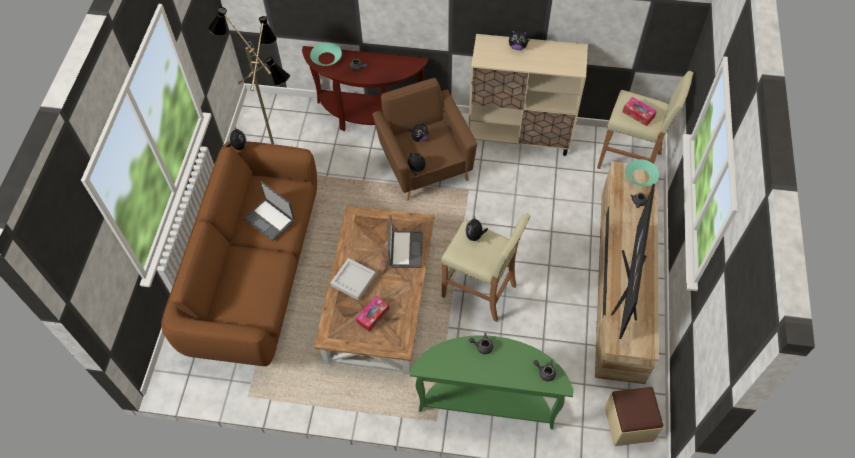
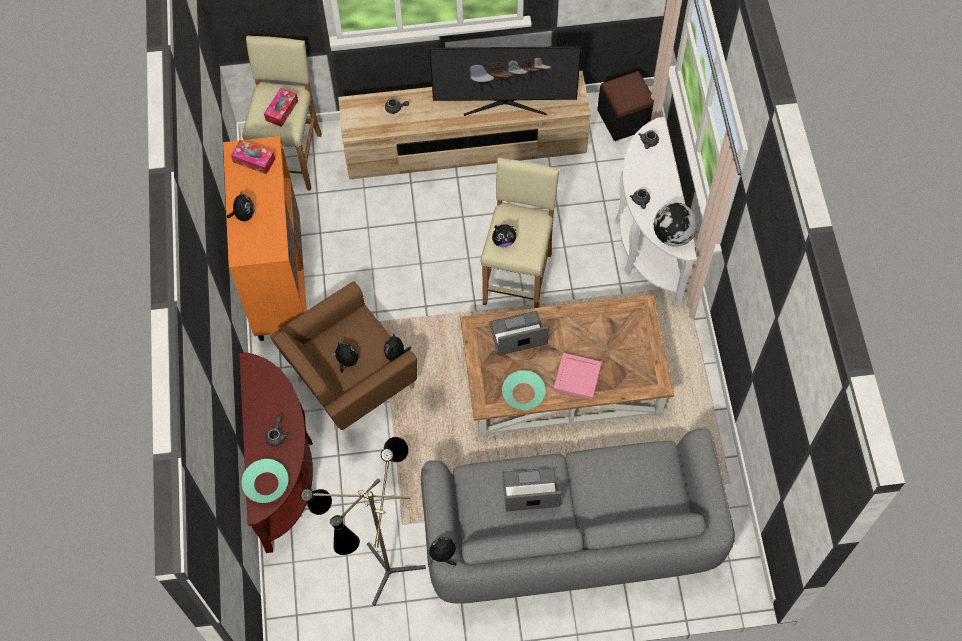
camera: 105 degrees left, 5 degrees up
brown sofa [161,141,317,366] -> grey sofa [421,427,735,603]
laptop [244,181,295,241] -> laptop turned 120 degrees counterclockwise [502,467,562,511]
grey tray [331,258,376,301] -> pink tray [554,353,602,401]
tissue box [356,296,390,332] -> tissue box moved to [231,140,275,175]
green console table [410,335,573,429] -> white console table [615,117,697,305]
beige cabinet [468,34,588,156] -> orange cabinet [223,136,307,341]
beige ottoman [604,387,664,446] -> black ottoman [597,71,654,141]
turquoise bowl [625,159,659,186] -> turquoise bowl moved to [502,370,546,410]
none -> globe [654,203,698,247]

